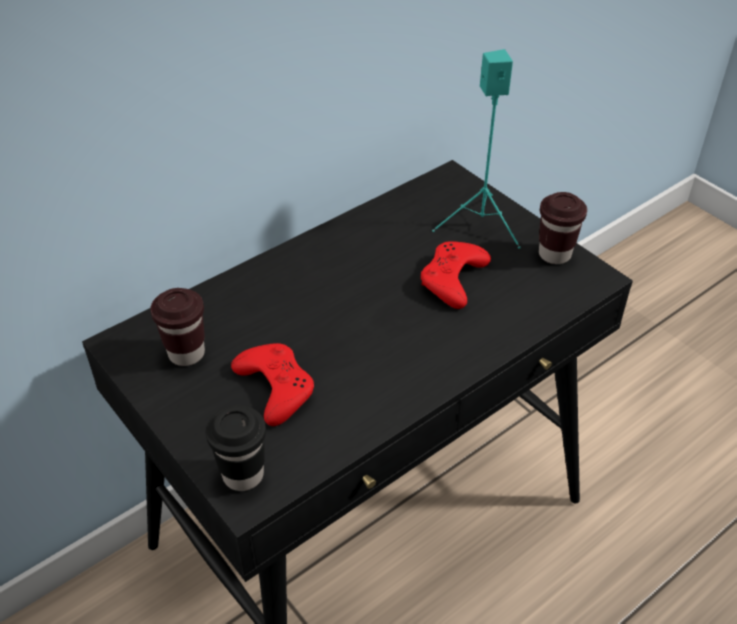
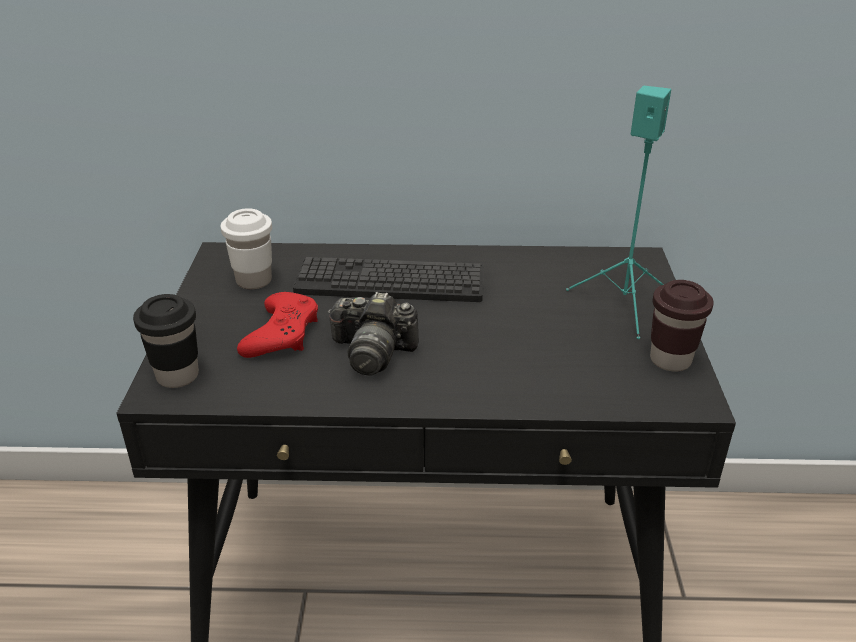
camera: 40 degrees right, 10 degrees down
brown cup [150,288,205,366] -> white cup [221,208,272,289]
red game controller [421,241,491,309] -> none
none -> keyboard [293,257,484,302]
none -> camera [328,292,419,376]

